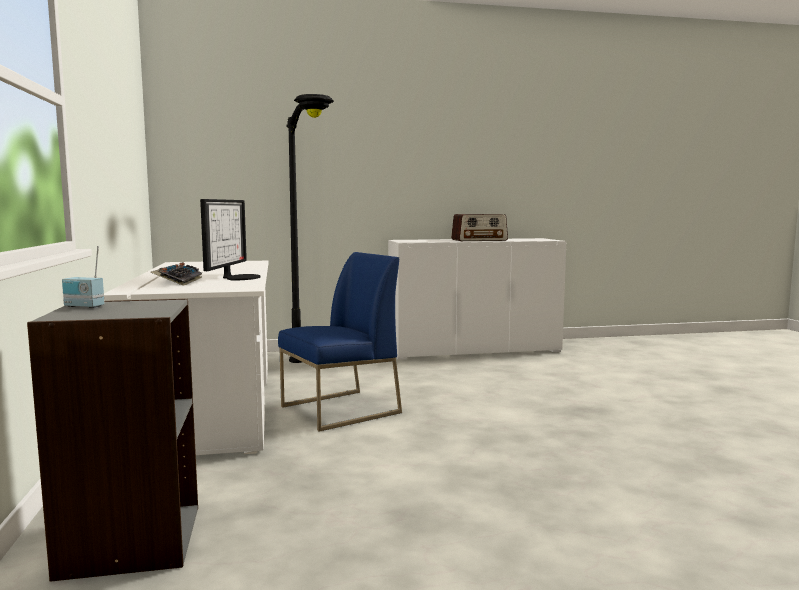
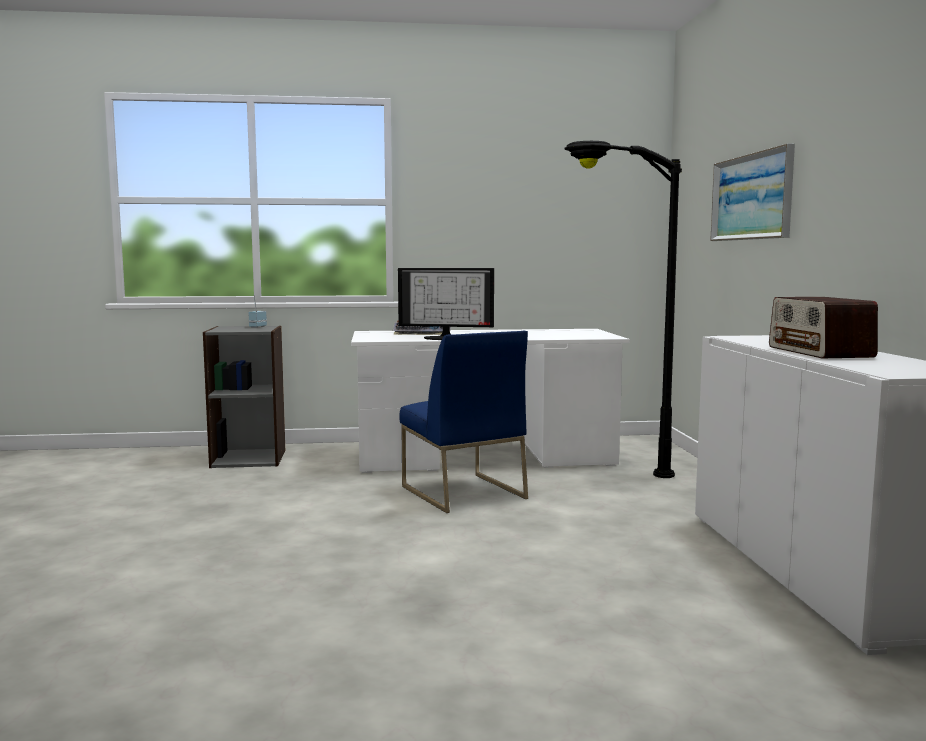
camera: 95 degrees right, 0 degrees up
none -> picture [710,144,795,241]

